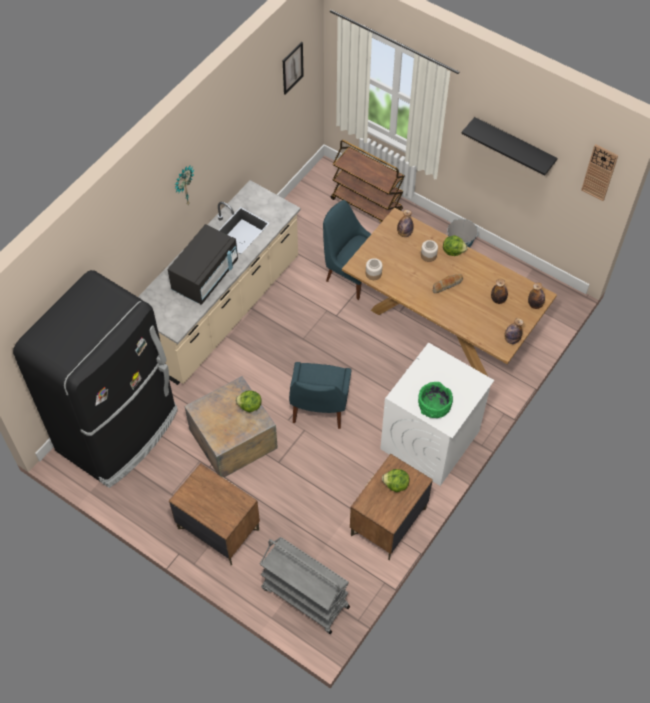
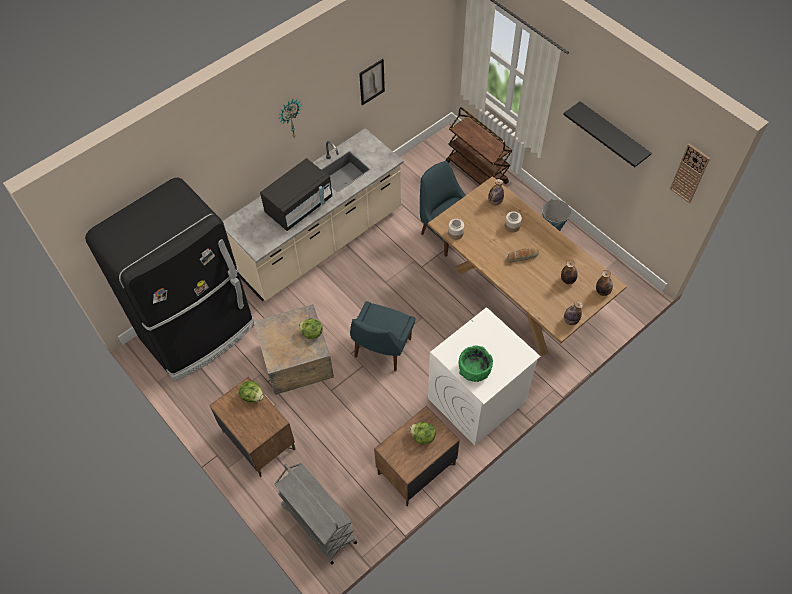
camera: 15 degrees right, 0 degrees up
picture [283,42,304,95] -> picture moved to [359,59,385,106]
lettuce [443,235,468,256] -> lettuce moved to [238,381,264,403]

